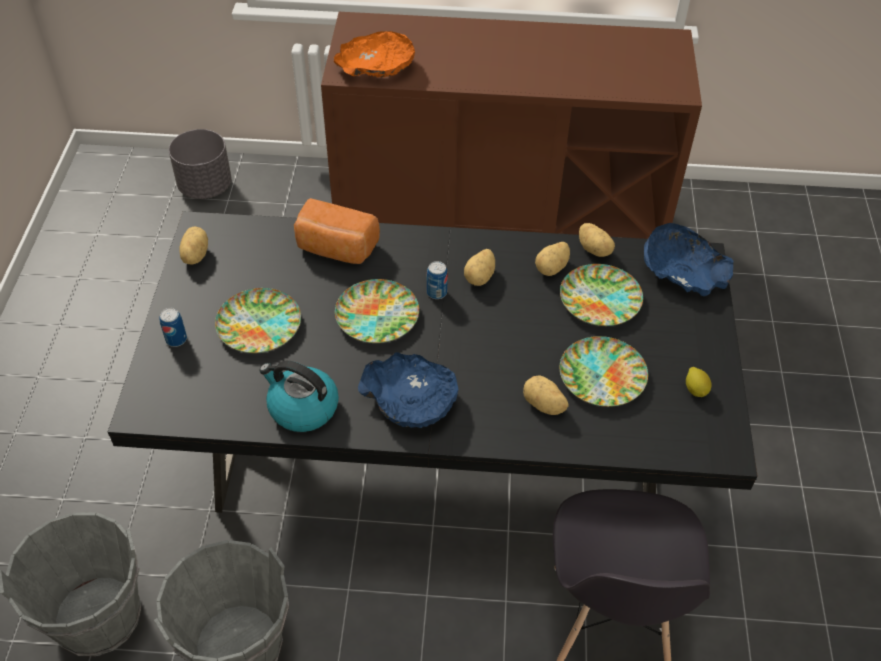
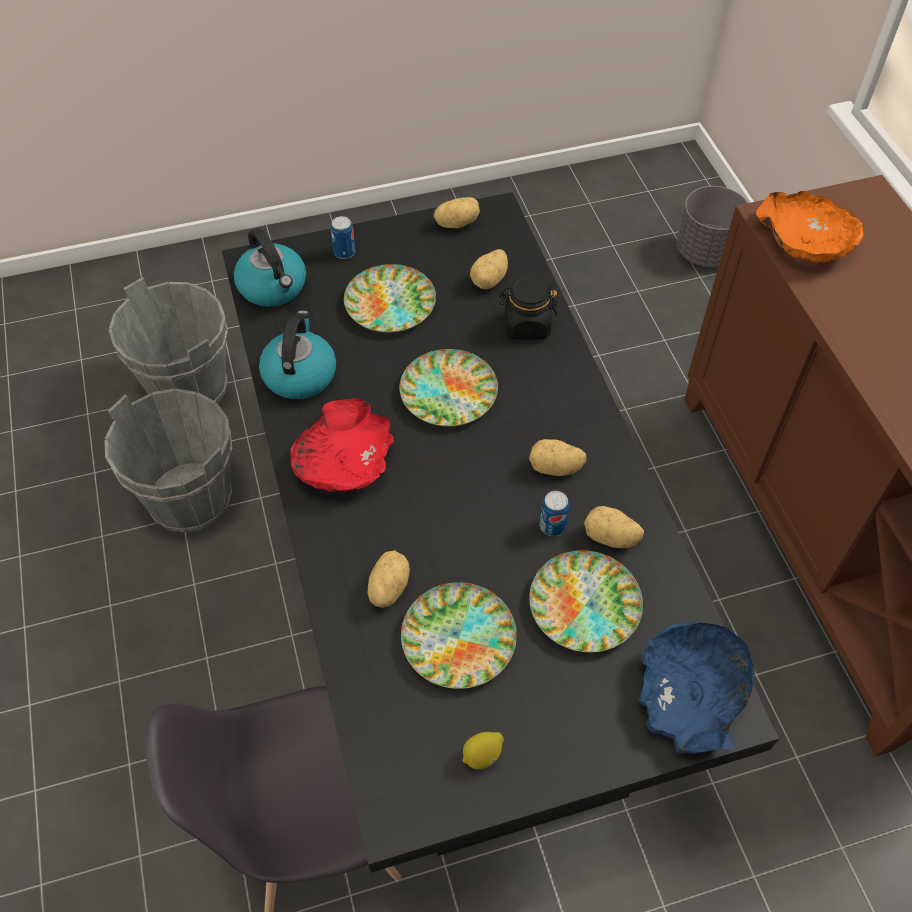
camera: 70 degrees right, 5 degrees up
bread [294,198,380,264] -> black jar [499,276,558,340]
blue bowl [358,352,458,428] -> red bowl [290,398,394,492]
can [427,261,448,299] -> can moved to [540,491,569,536]
potato [579,223,615,257] -> potato moved to [470,249,508,289]
none -> kettle [234,228,306,307]

